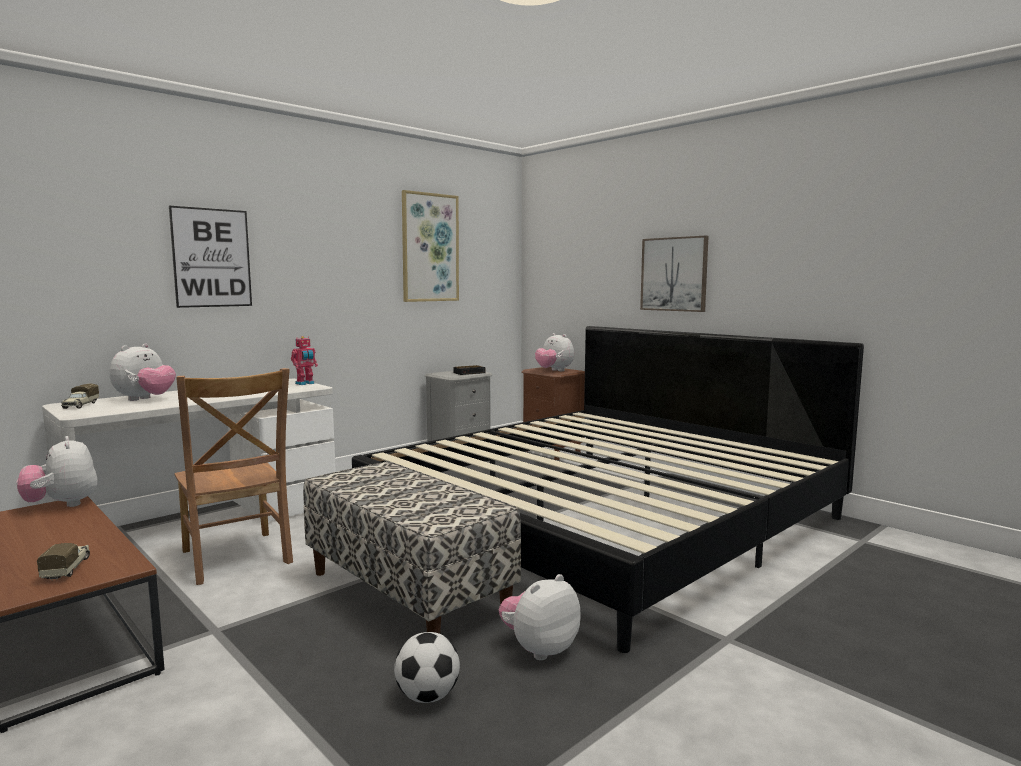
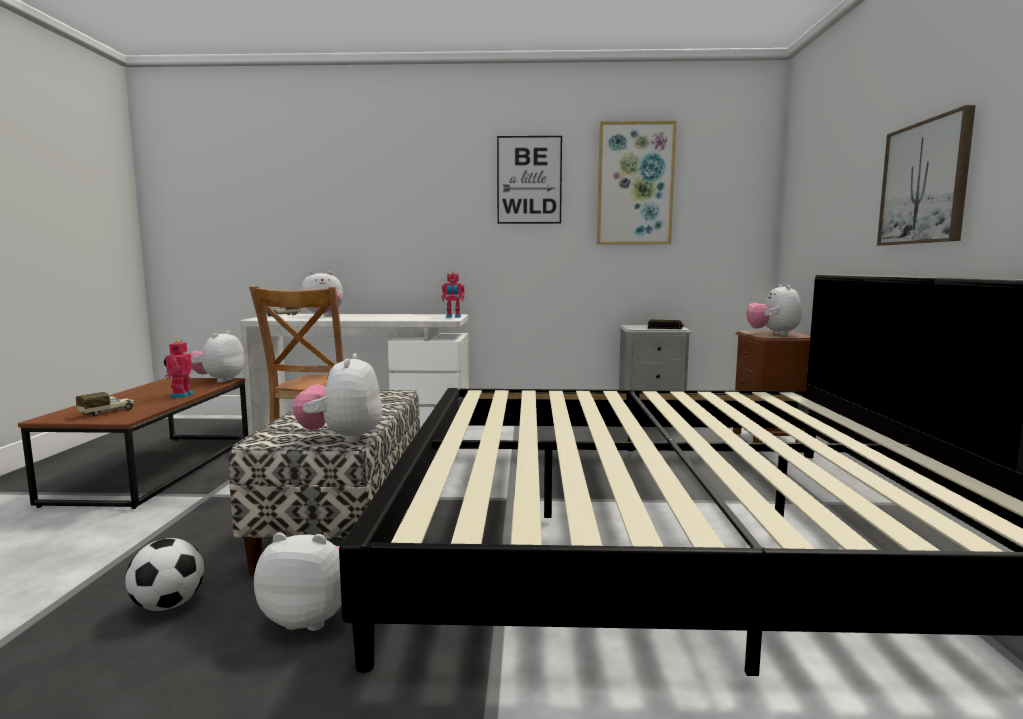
camera: 45 degrees right, 0 degrees up
picture [169,206,252,308] -> picture moved to [497,136,562,224]
none -> toy robot [164,340,194,397]
none -> plush toy [292,353,382,443]

